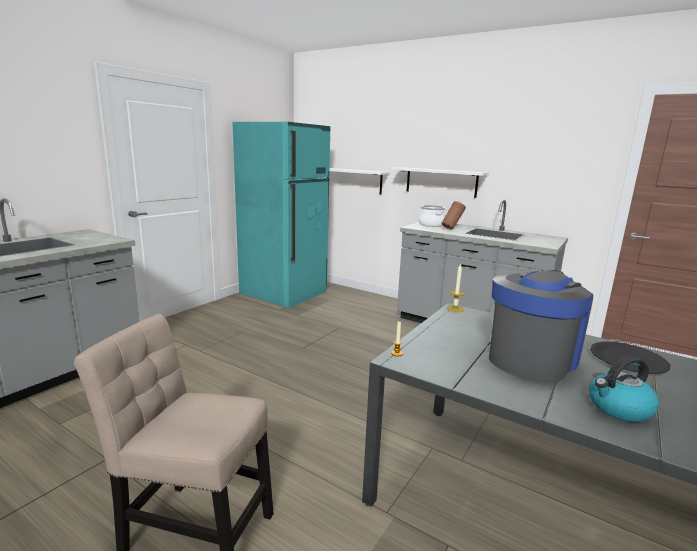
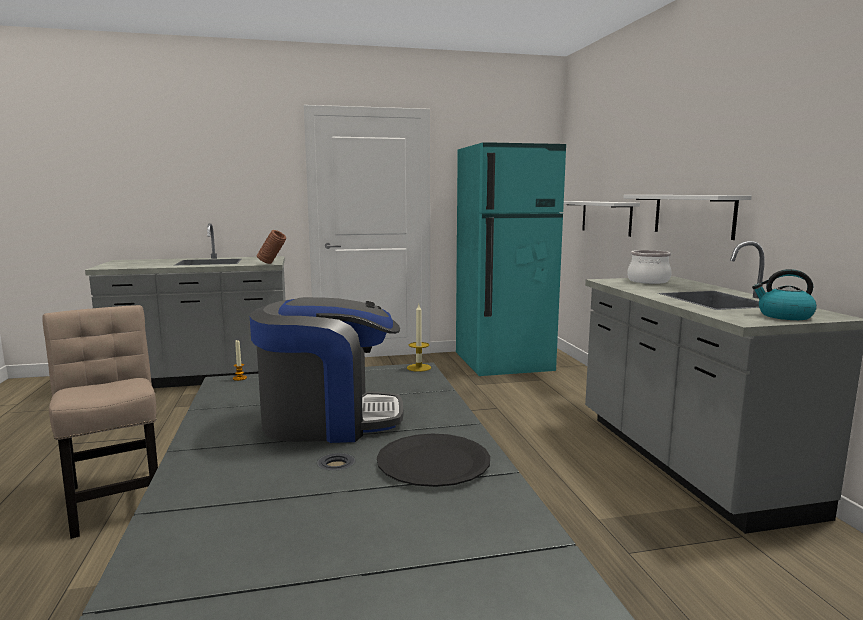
camera: 45 degrees right, 5 degrees down
brown vase [442,201,466,229] -> brown vase moved to [257,230,286,264]
kettle [589,356,659,422] -> kettle moved to [752,269,817,320]

